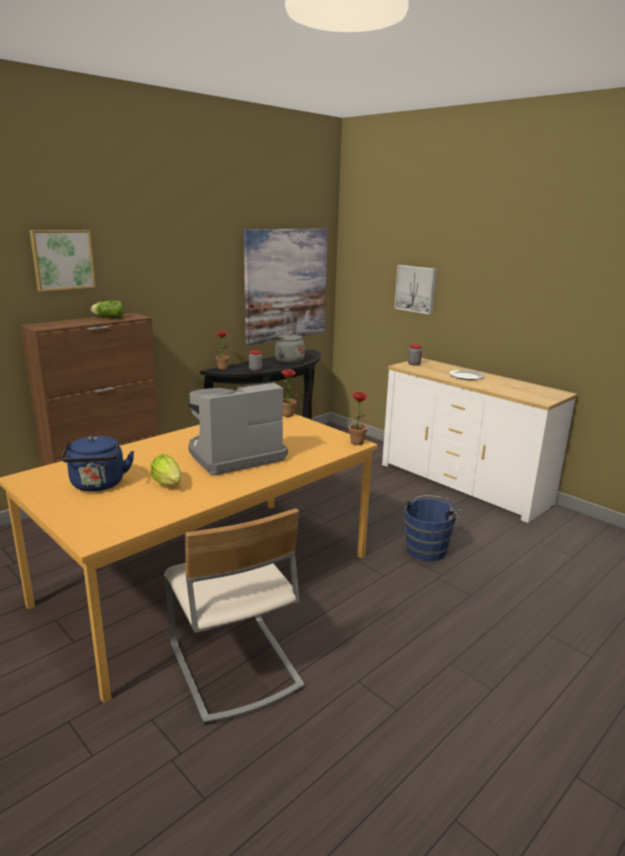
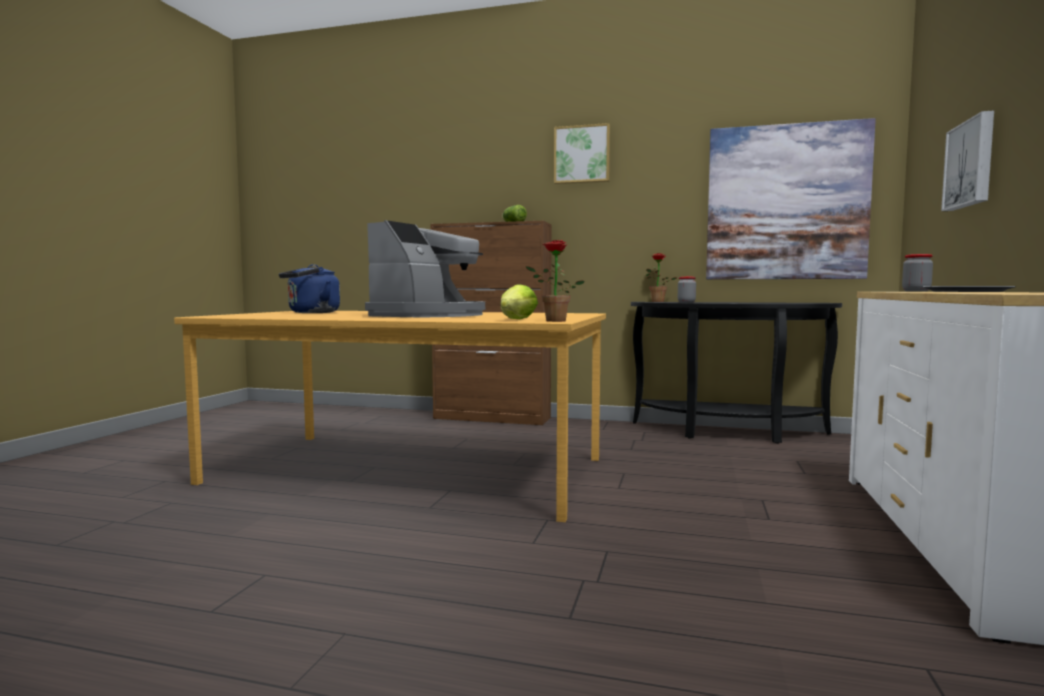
camera: 60 degrees right, 15 degrees down
picture [30,230,96,292] -> picture moved to [554,123,610,184]
lettuce [151,454,181,486] -> lettuce moved to [500,284,538,319]
beige chair [164,508,304,725] -> none
coffee machine [187,381,288,475] -> coffee machine turned 90 degrees clockwise [365,220,485,317]
grey kettle [269,332,305,363] -> none
potted plant [281,369,306,417] -> none
blue bucket [404,495,460,561] -> none

